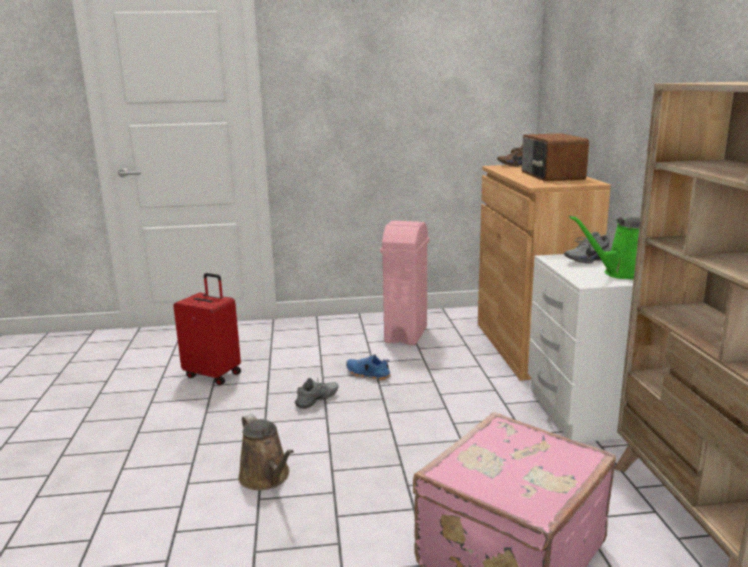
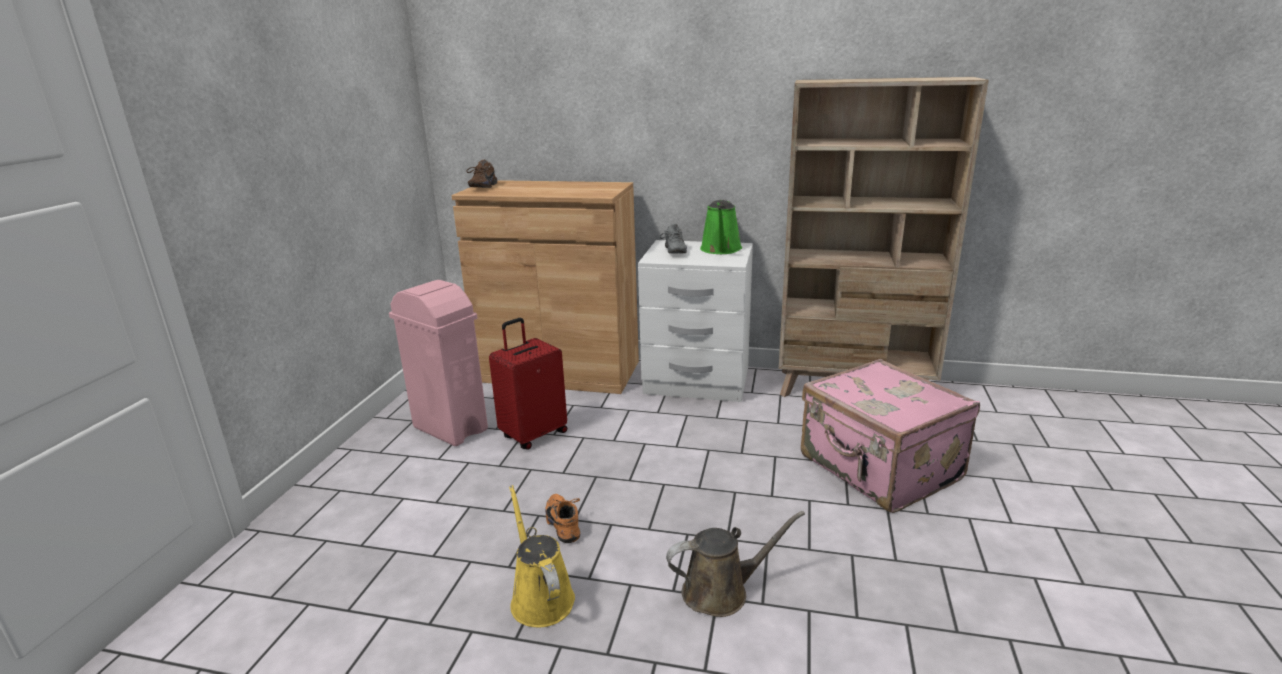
camera: 70 degrees left, 5 degrees up
red suitcase [173,273,241,385] -> red suitcase moved to [489,318,567,450]
grey shoe [295,377,339,409] -> orange shoe [545,494,580,543]
blue shoe [346,354,391,380] -> none
radio [521,133,589,181] -> none
none -> yellow watering can [509,485,575,627]

